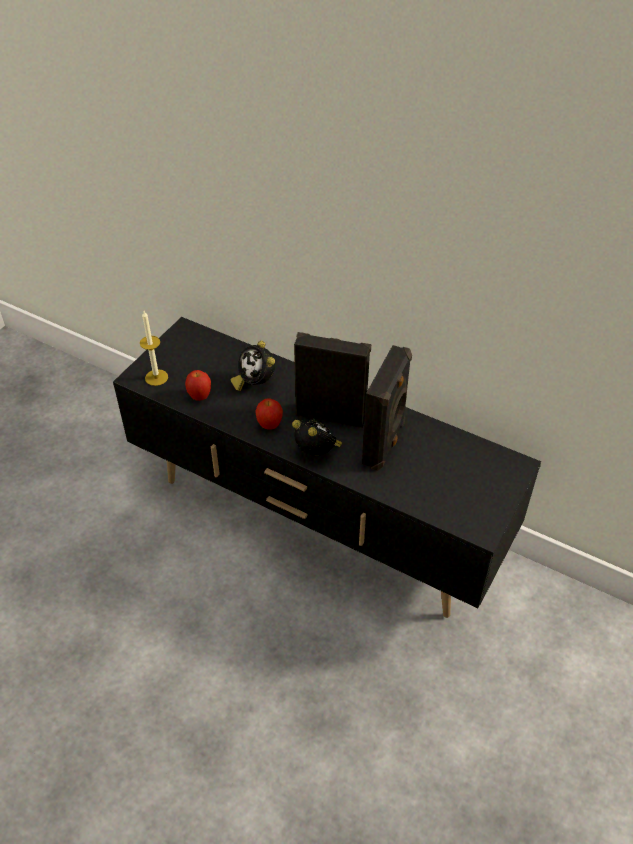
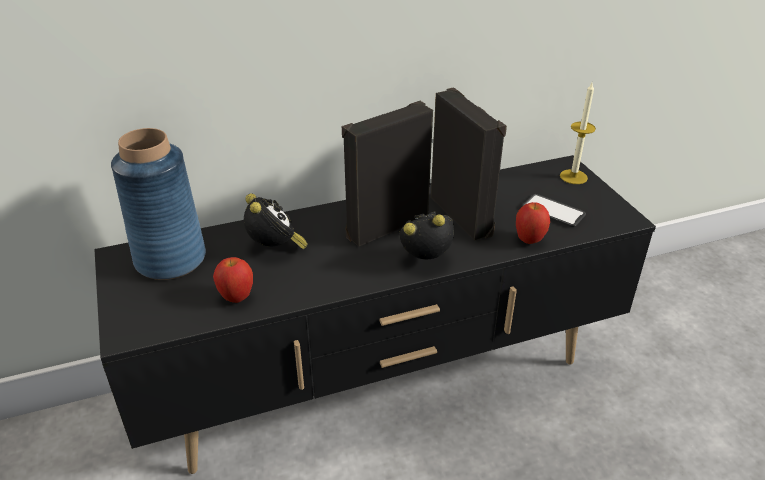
camera: 50 degrees left, 10 degrees down
candle [140,311,168,386] -> candle moved to [560,83,596,184]
alarm clock [231,341,275,391] -> alarm clock turned 120 degrees counterclockwise [244,193,308,249]
apple [256,398,283,430] -> apple moved to [516,202,550,244]
none -> blue vase [111,128,206,280]
none -> phone [522,194,586,227]

